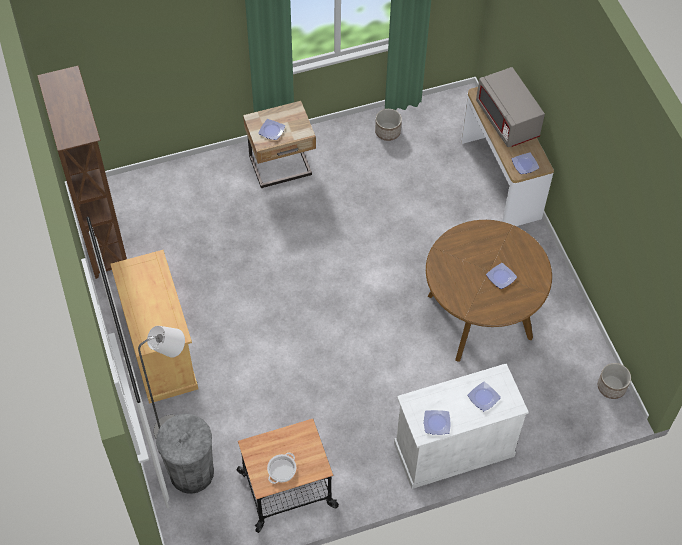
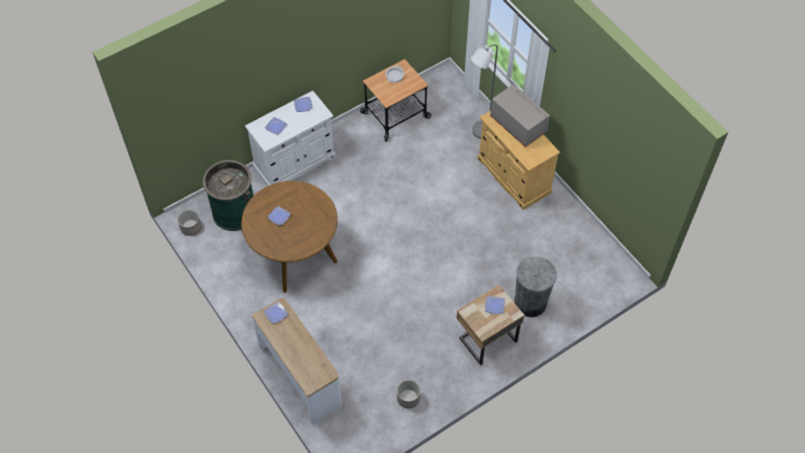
camera: 165 degrees right, 0 degrees up
brown bookcase [37,66,127,279] -> none
grey trash can [156,414,214,494] -> grey trash can moved to [515,256,557,317]
grey microwave [476,67,545,147] -> grey microwave moved to [490,84,550,147]
none -> green trash can [203,160,253,231]

